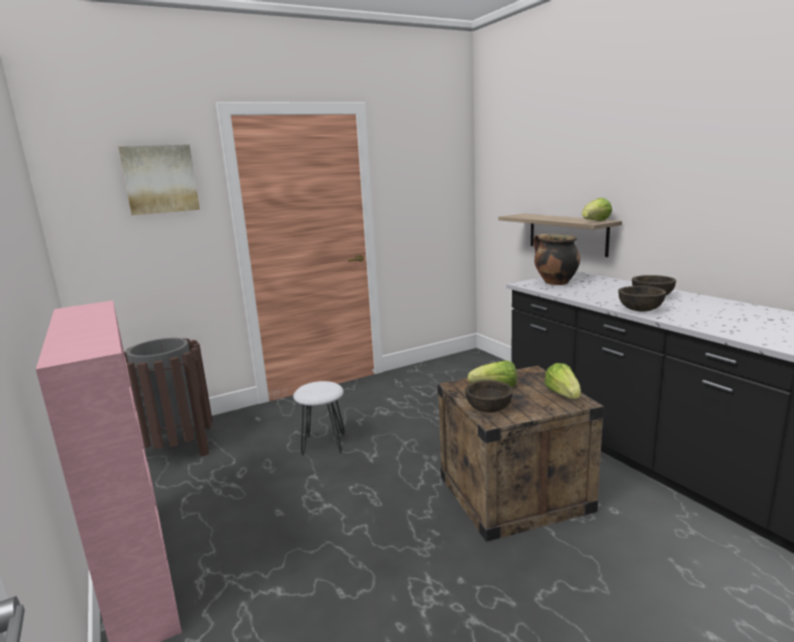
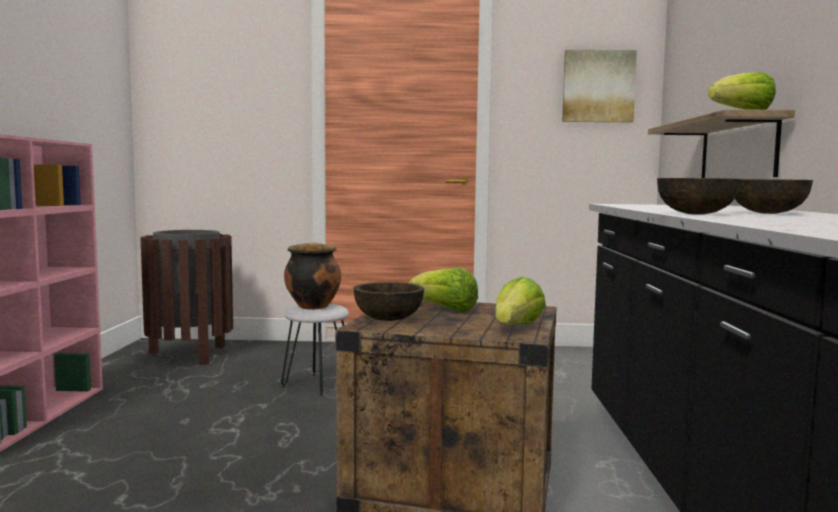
camera: 30 degrees right, 10 degrees down
picture [118,144,200,215] -> picture moved to [562,50,637,122]
cooking pot [534,234,580,285] -> cooking pot moved to [284,243,341,310]

